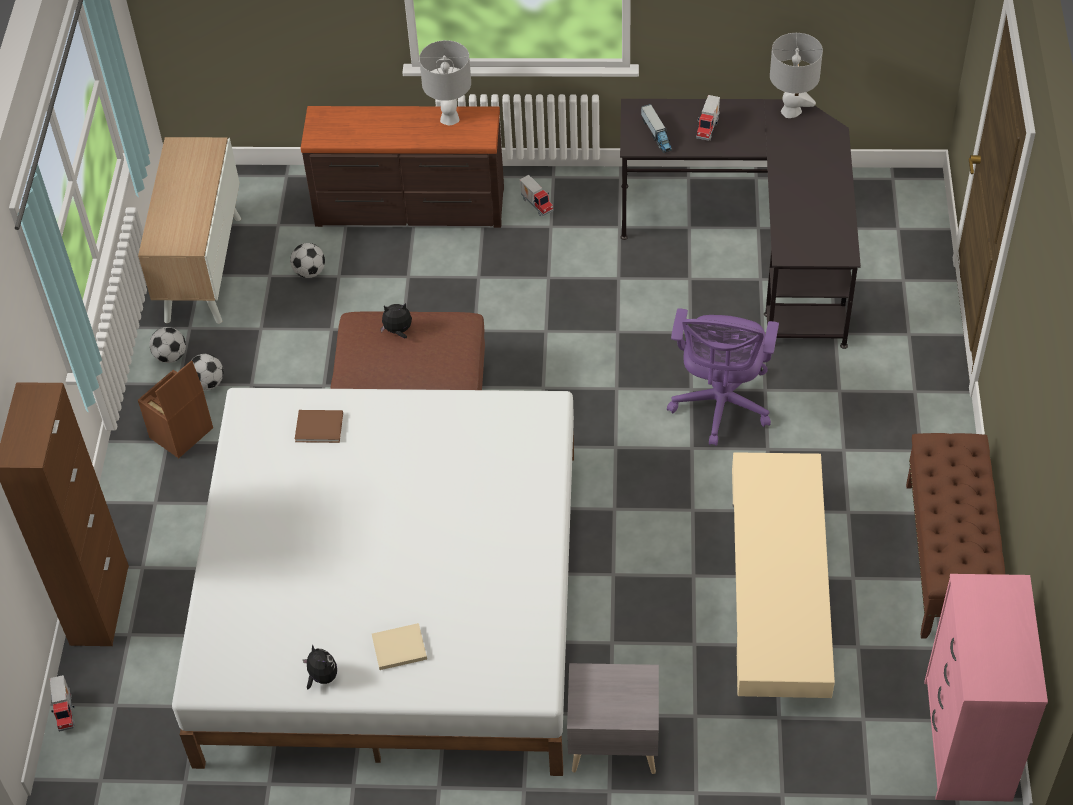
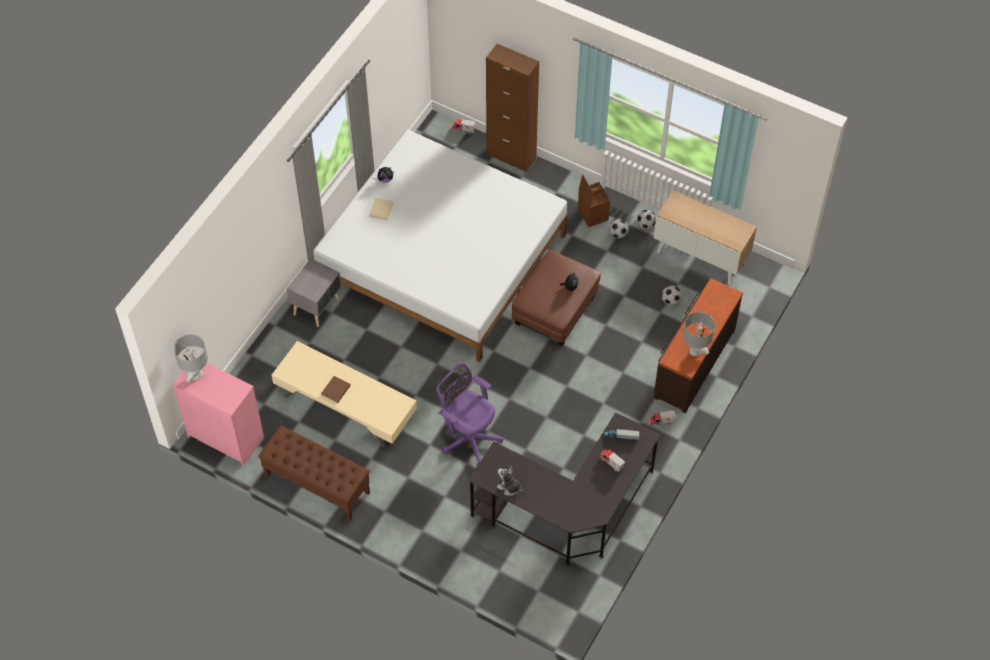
camera: 115 degrees right, 5 degrees up
brown book [295,410,343,443] -> brown book moved to [321,376,351,403]
grey table lamp [770,33,823,118] -> grey table lamp moved to [174,334,208,382]
none -> plush toy [497,465,524,496]

